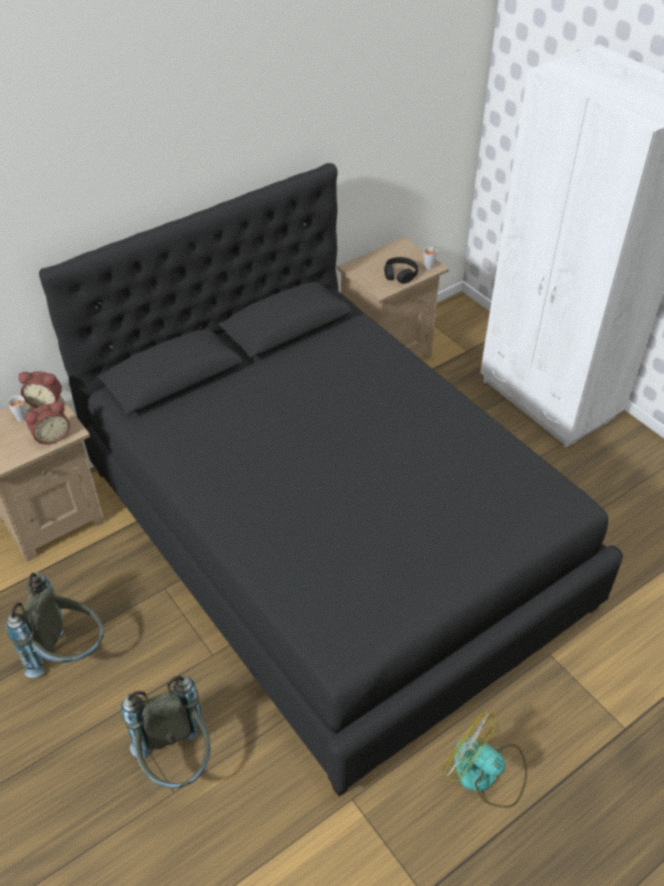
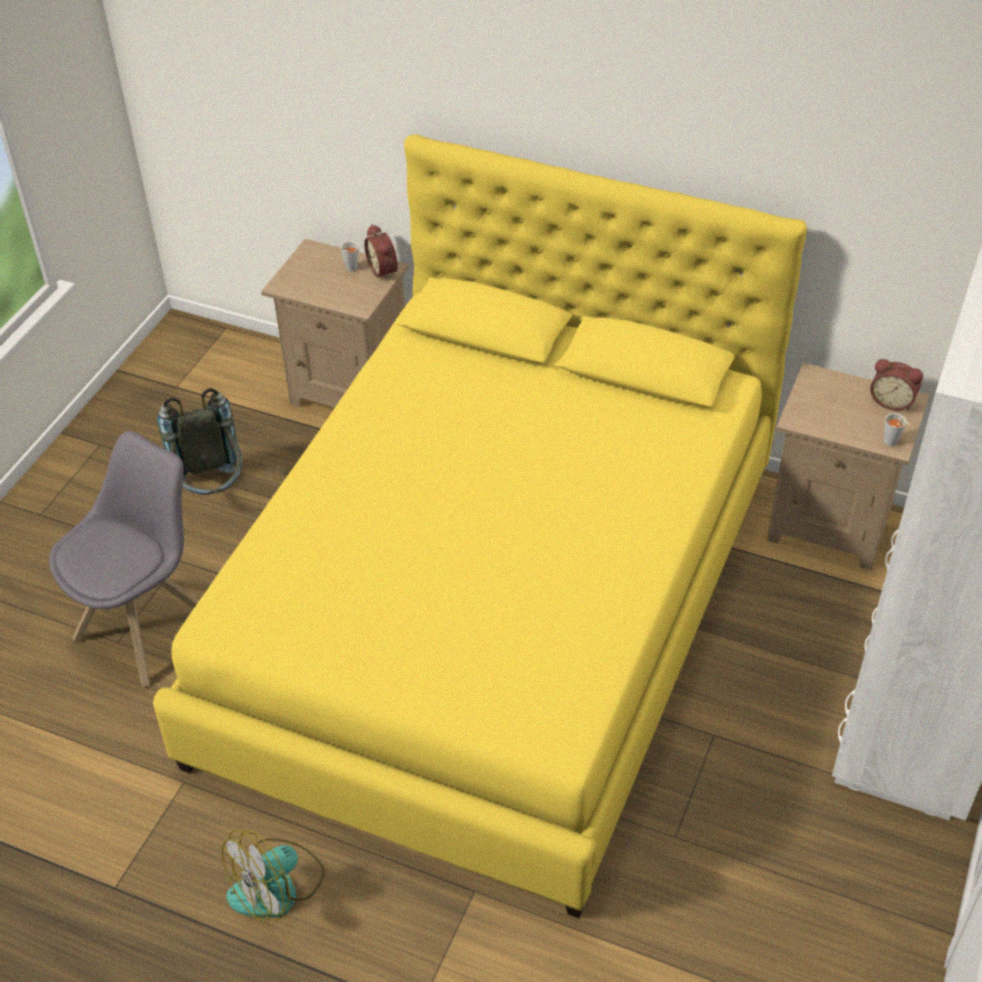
camera: 60 degrees right, 0 degrees up
alarm clock [25,401,70,445] -> alarm clock moved to [870,359,923,410]
black bed [39,163,623,796] -> yellow bed [153,134,807,918]
grey backpack [121,675,211,788] -> grey chair [49,431,199,687]
black headphones [384,257,418,284] -> none
fan [442,711,527,808] -> fan turned 135 degrees counterclockwise [222,829,325,921]

